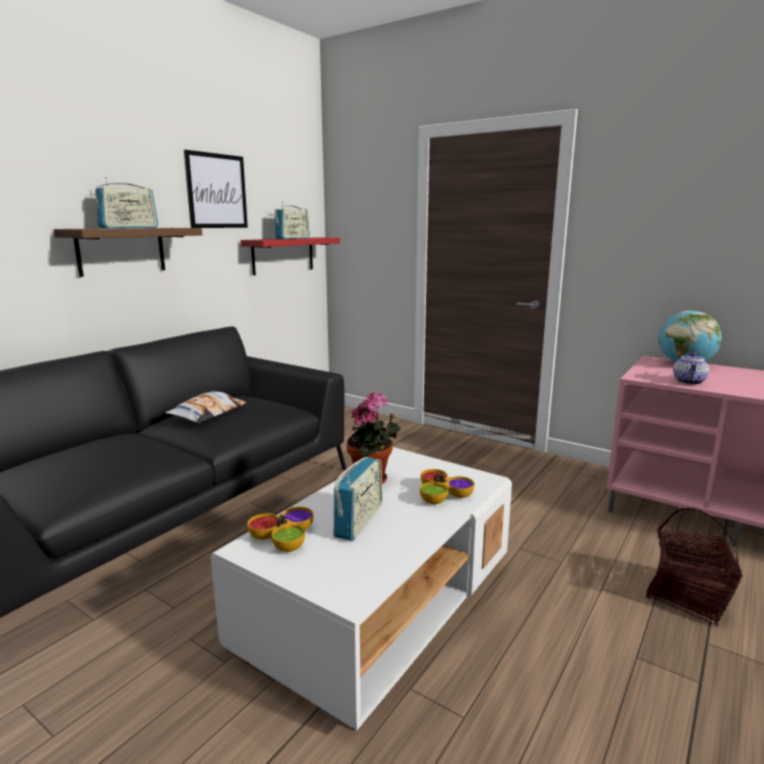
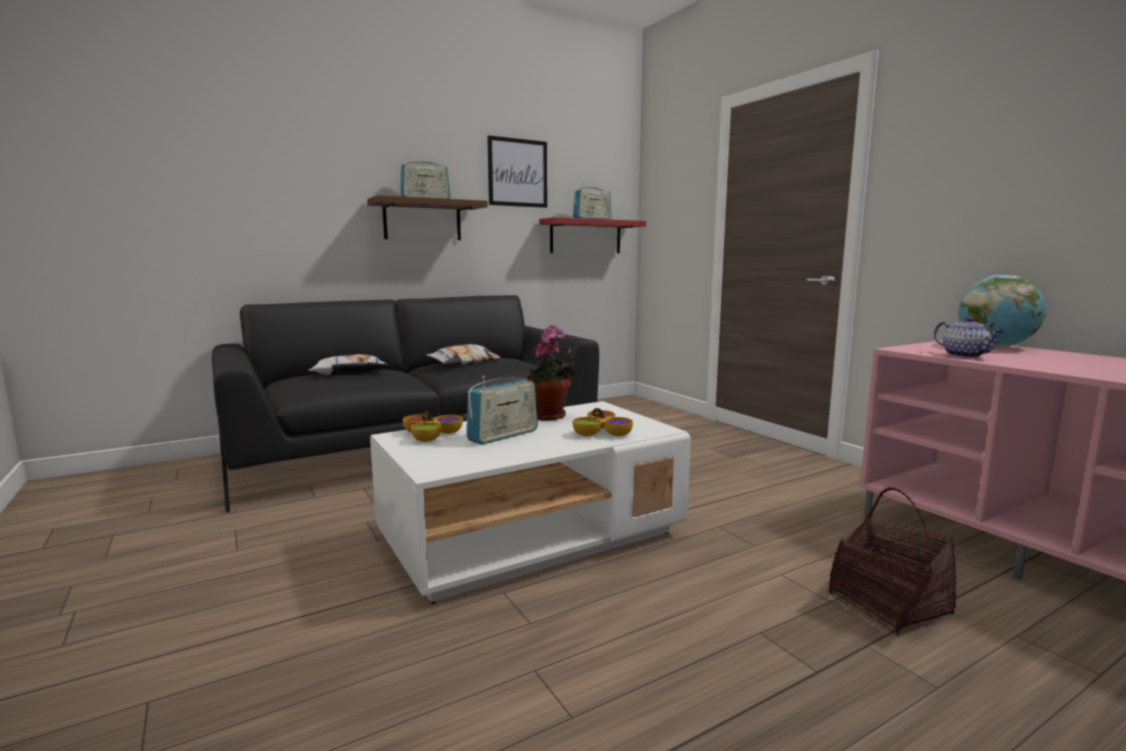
camera: 25 degrees right, 5 degrees down
teapot [673,352,709,385] -> teapot turned 75 degrees counterclockwise [934,317,1004,358]
none -> pillow [308,354,388,375]

